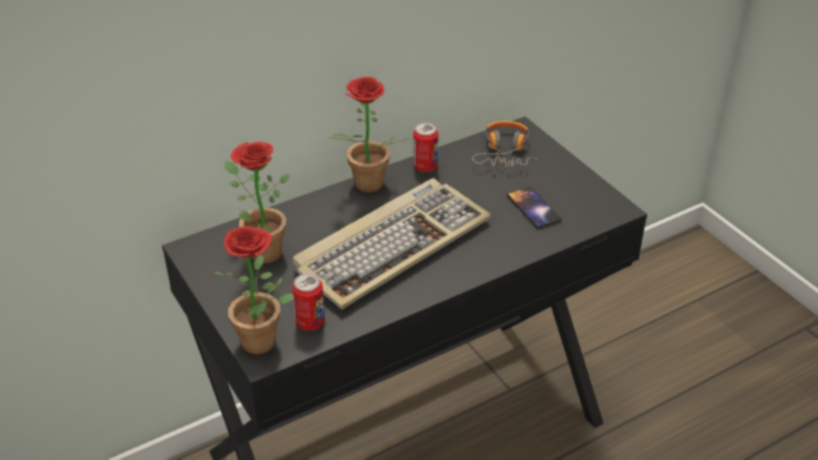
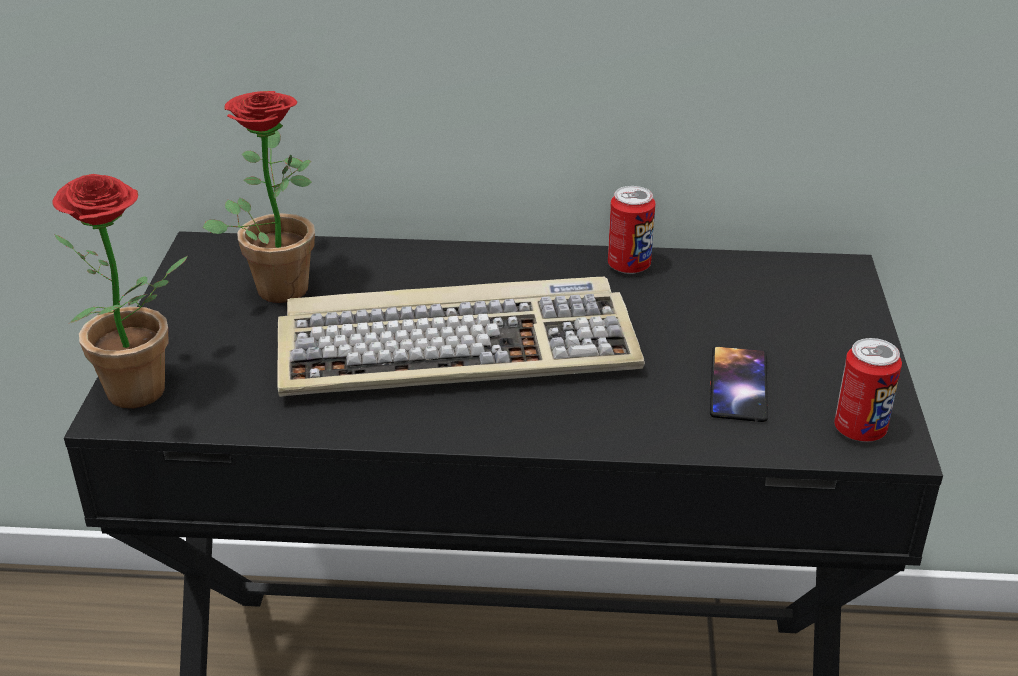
camera: 35 degrees right, 5 degrees down
can [292,273,325,331] -> can moved to [834,338,902,442]
potted plant [329,77,414,192] -> none
headphones [472,121,538,166] -> none

